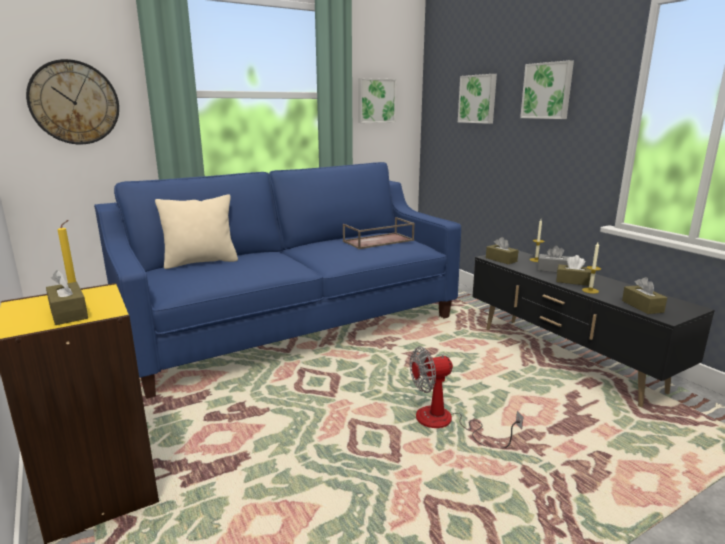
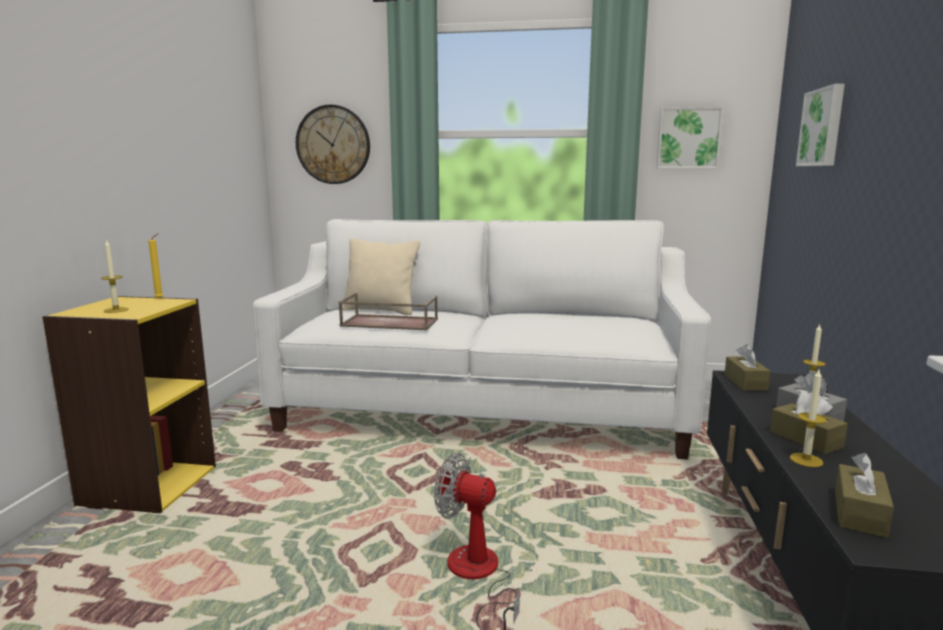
camera: 40 degrees right, 5 degrees down
brown tissue box [46,270,88,325] -> candle [101,239,129,313]
blue sofa [94,162,461,399] -> white sofa [253,219,711,460]
brown tray [343,217,415,249] -> brown tray moved to [339,293,438,331]
picture [520,60,574,119] -> none

